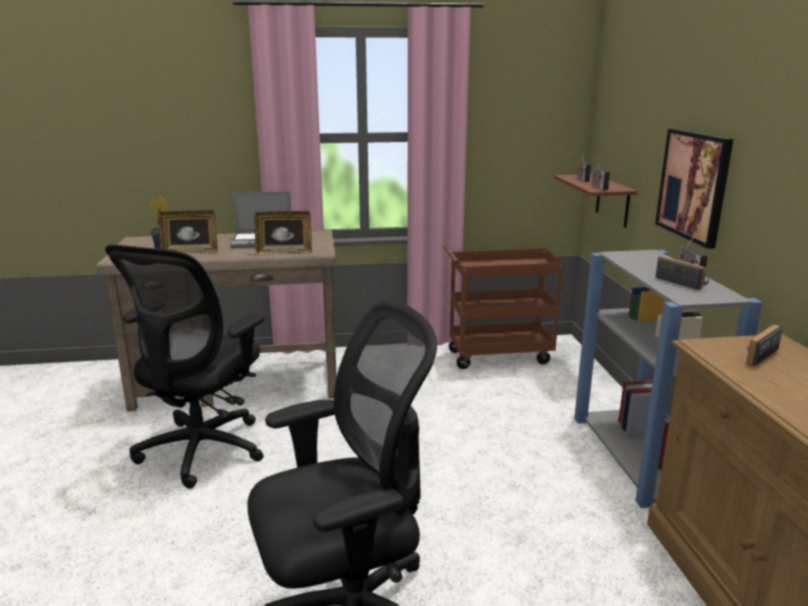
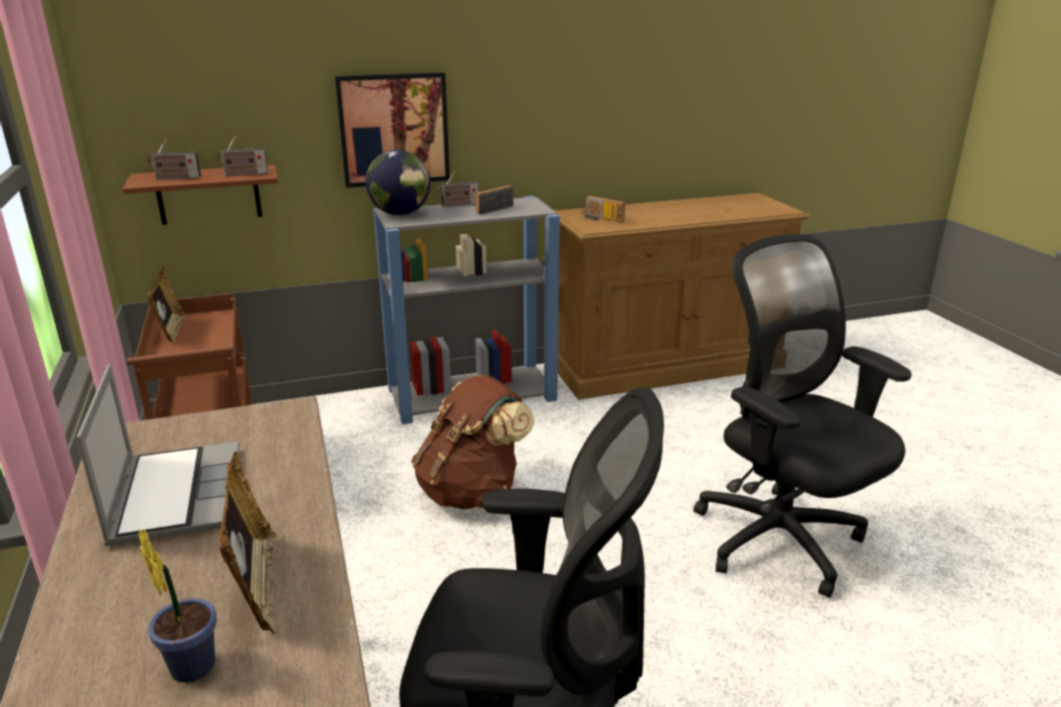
camera: 100 degrees left, 5 degrees up
picture frame [254,211,312,254] -> picture frame moved to [147,267,187,343]
none -> globe [365,150,431,215]
none -> brown backpack [411,375,535,509]

